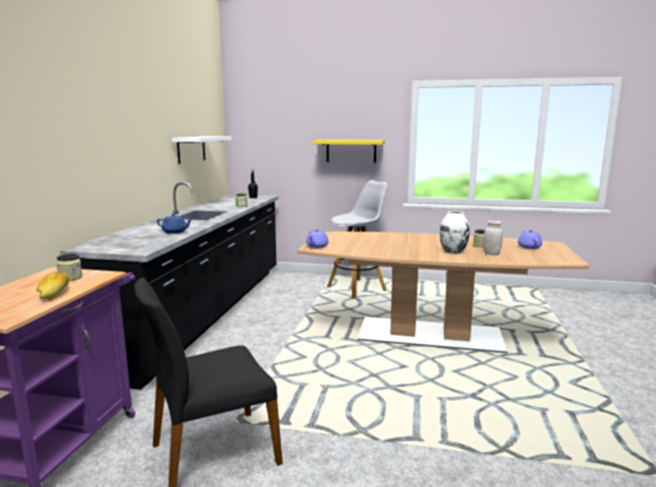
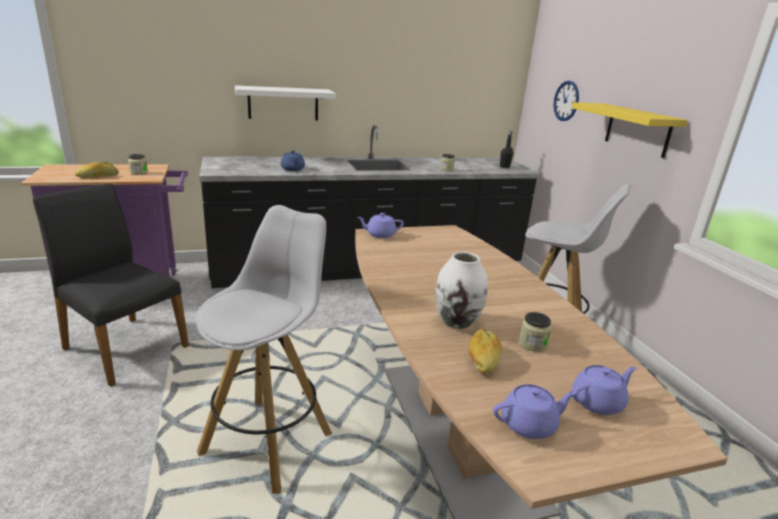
camera: 60 degrees right, 10 degrees up
white shelf [172,136,232,164] -> white shelf moved to [235,85,336,120]
white jar [483,220,503,255] -> bread [469,329,501,374]
none -> white stool [196,205,332,494]
none -> purple teapot [493,384,577,439]
none -> wall clock [554,81,579,121]

